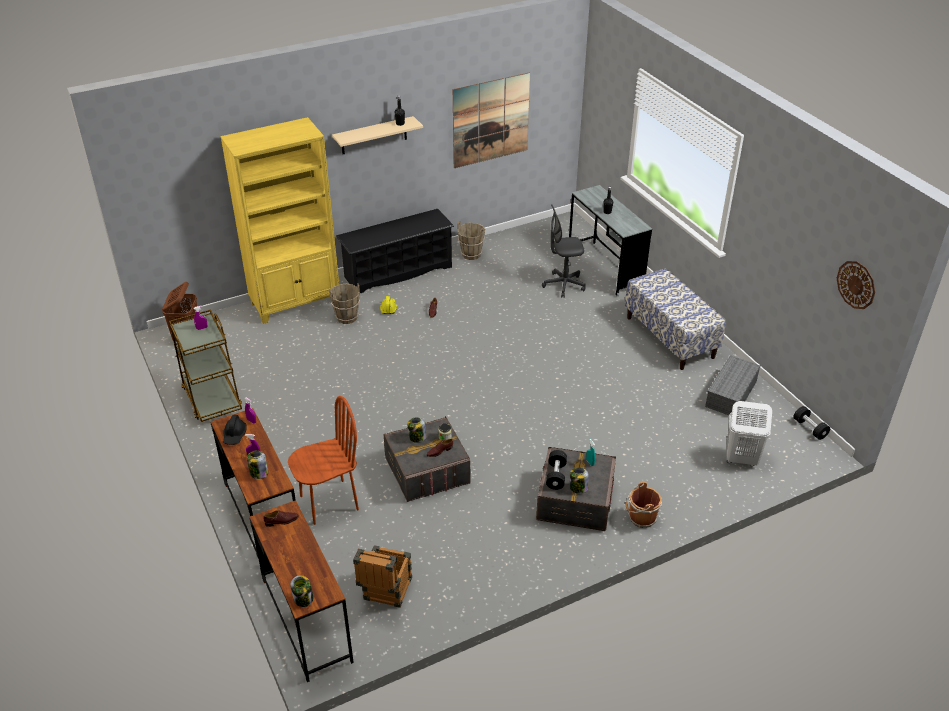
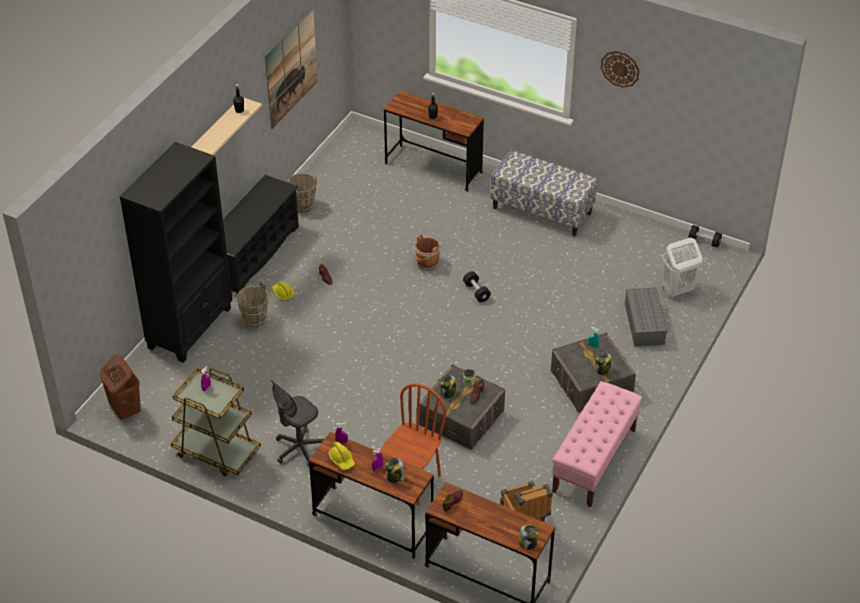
camera: 35 degrees left, 5 degrees up
yellow bookcase [220,117,339,324] -> black bookcase [119,142,232,363]
black hard hat [223,415,247,445] -> yellow hard hat [328,441,355,470]
grey office chair [542,204,586,297] -> grey office chair moved to [271,380,324,467]
black dumbbell [546,450,567,490] -> black dumbbell moved to [463,271,491,302]
grey desk [569,185,652,296] -> brown desk [384,91,484,192]
brown bucket [626,482,662,528] -> brown bucket moved to [412,234,441,270]
grey storage box [705,355,760,415] -> grey storage box moved to [625,288,667,347]
wall clock [837,261,875,309] -> wall clock moved to [601,51,639,88]
none -> pink bench [552,381,642,508]

